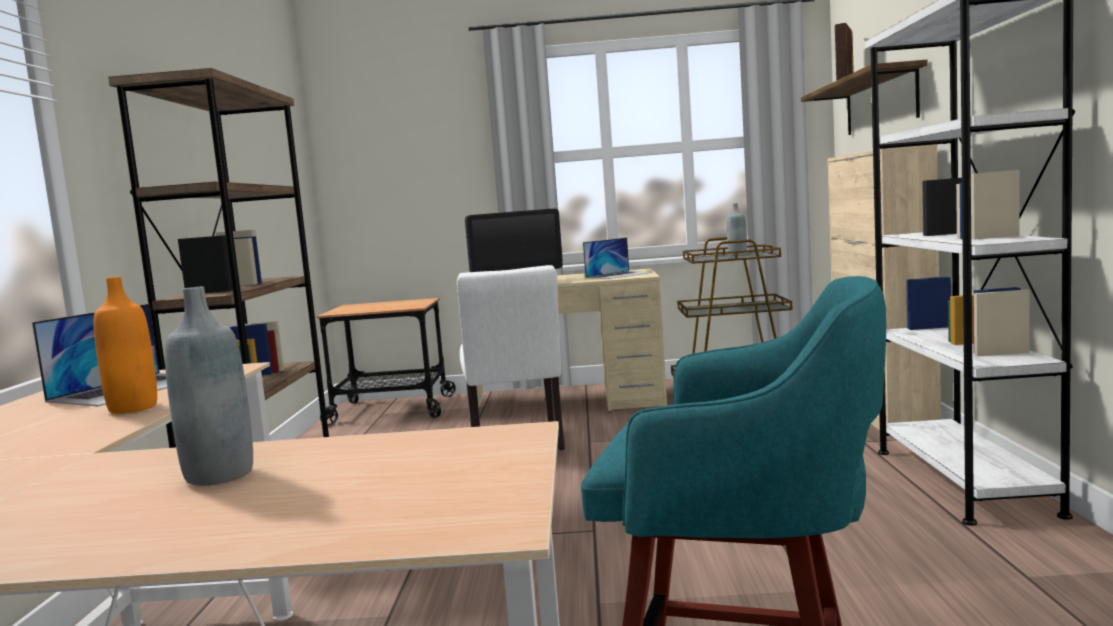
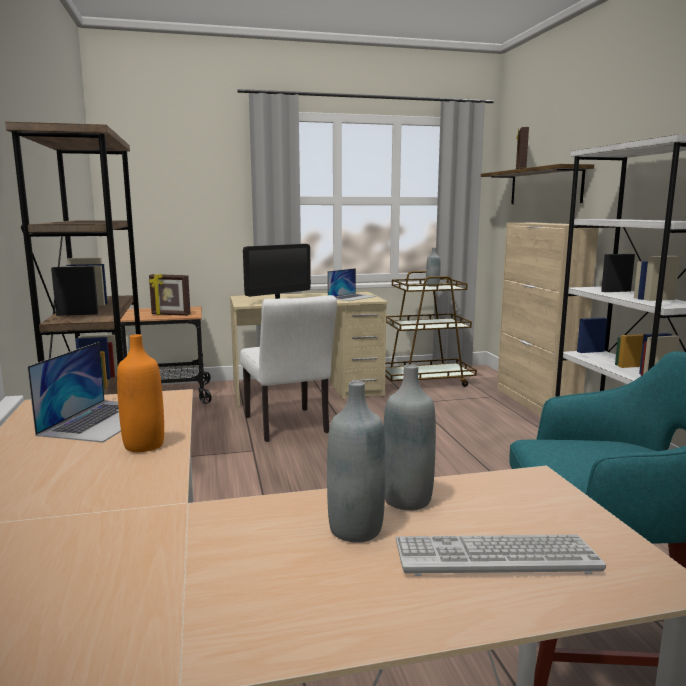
camera: 15 degrees left, 5 degrees up
none -> picture frame [149,274,191,316]
none -> grey bottle [383,364,436,511]
none -> keyboard [395,534,606,576]

